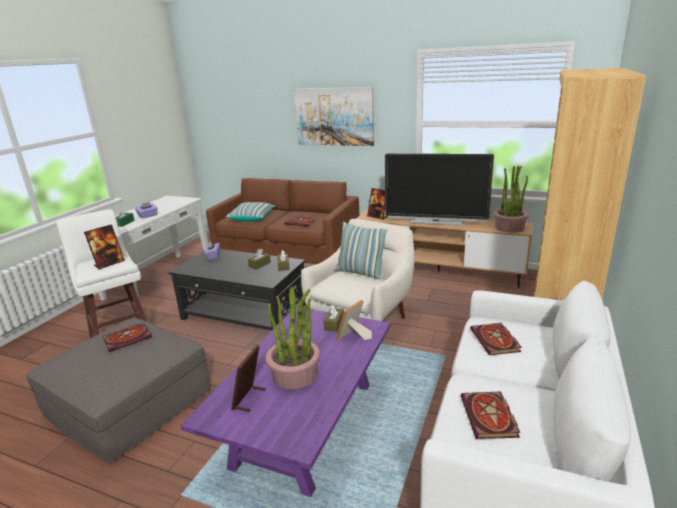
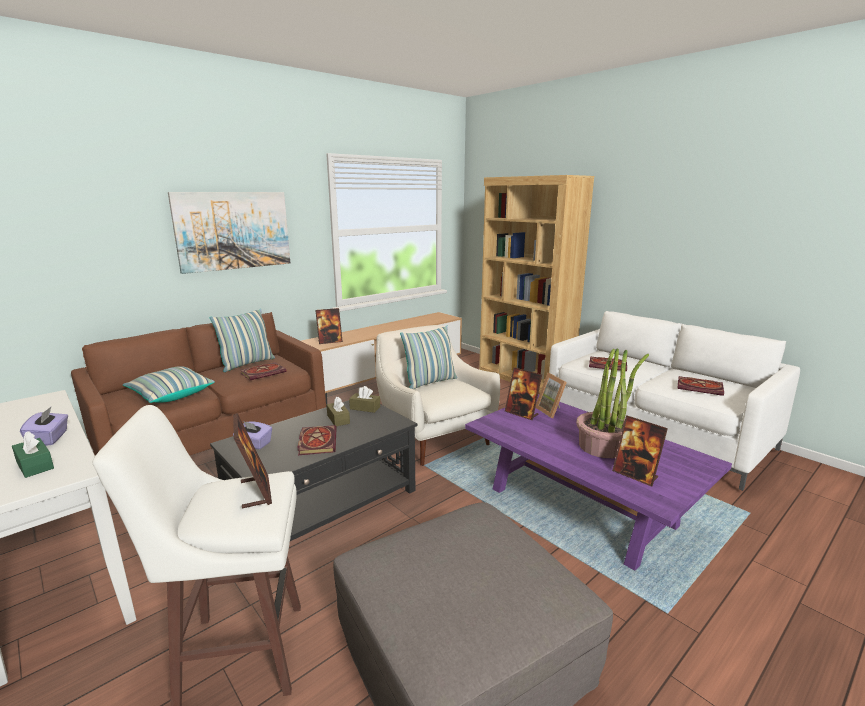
camera: 65 degrees left, 5 degrees down
book [103,322,152,352] -> book moved to [297,425,337,455]
brown tissue box [324,305,344,332] -> picture frame [505,367,542,420]
television [385,154,494,226] -> none
potted plant [493,165,529,233] -> none
none -> pillow [210,309,275,372]

